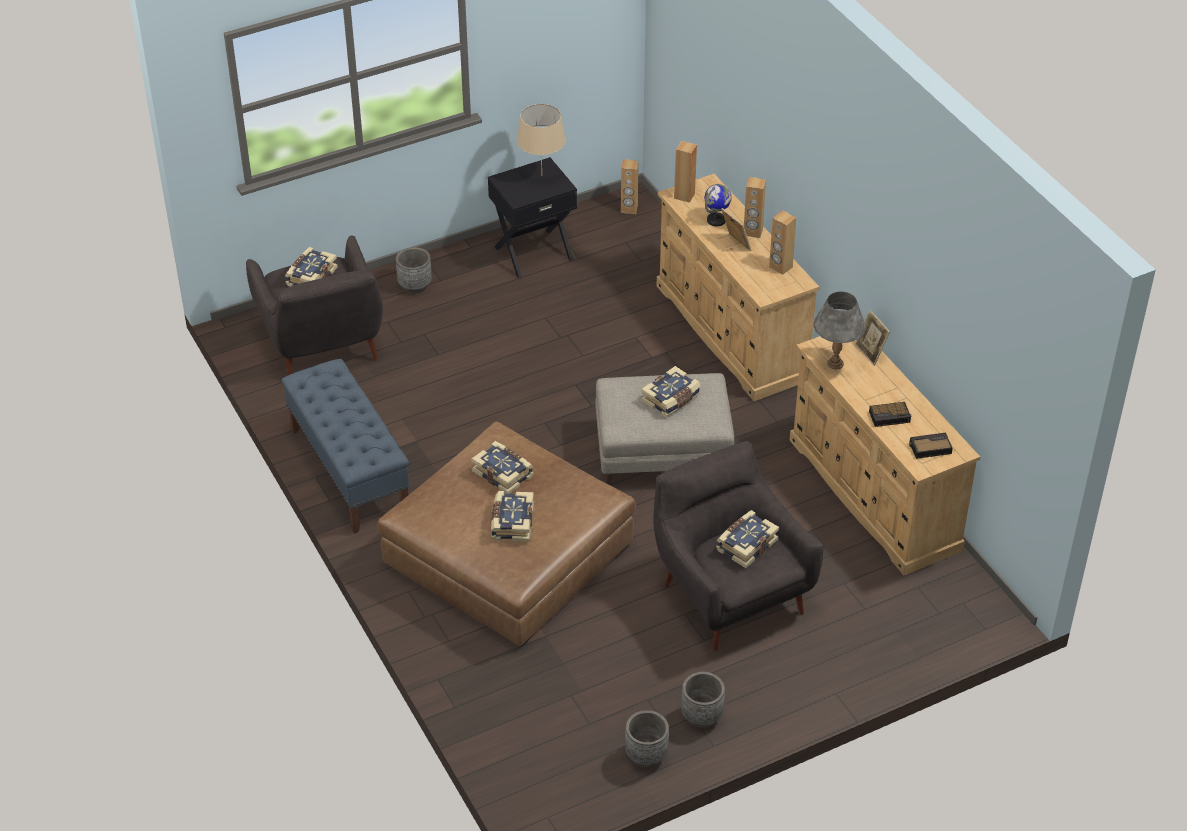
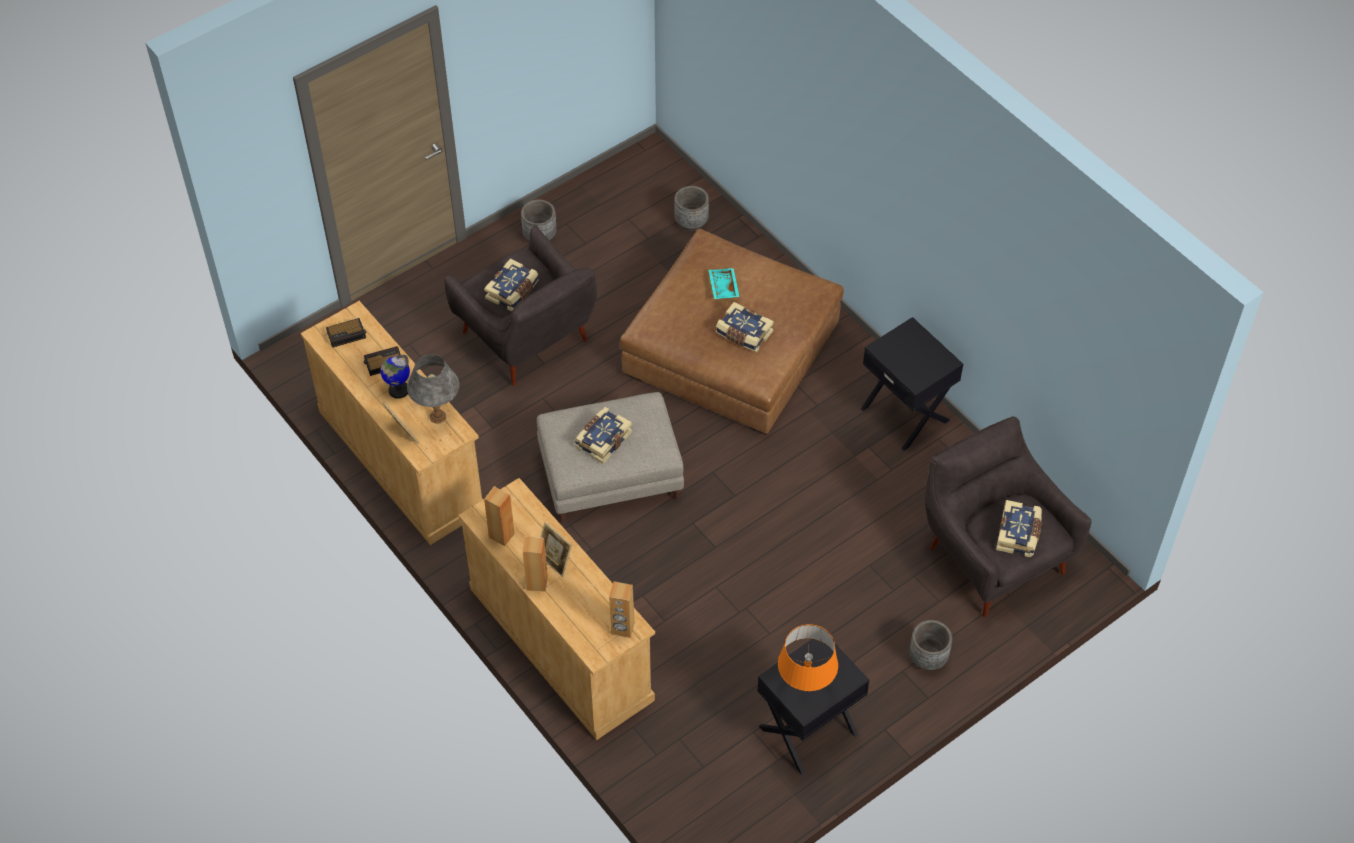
camera: 170 degrees right, 10 degrees up
blue bench [282,359,409,534] -> black nightstand [861,317,963,451]
book [491,491,534,542] -> turquoise tray [709,268,739,299]
beige table lamp [517,104,566,171] -> orange table lamp [778,624,838,692]
brown speaker [621,159,638,214] -> none
grey planter [625,710,669,767] -> grey planter moved to [674,186,709,231]
globe [704,184,732,226] -> globe moved to [381,355,410,399]

